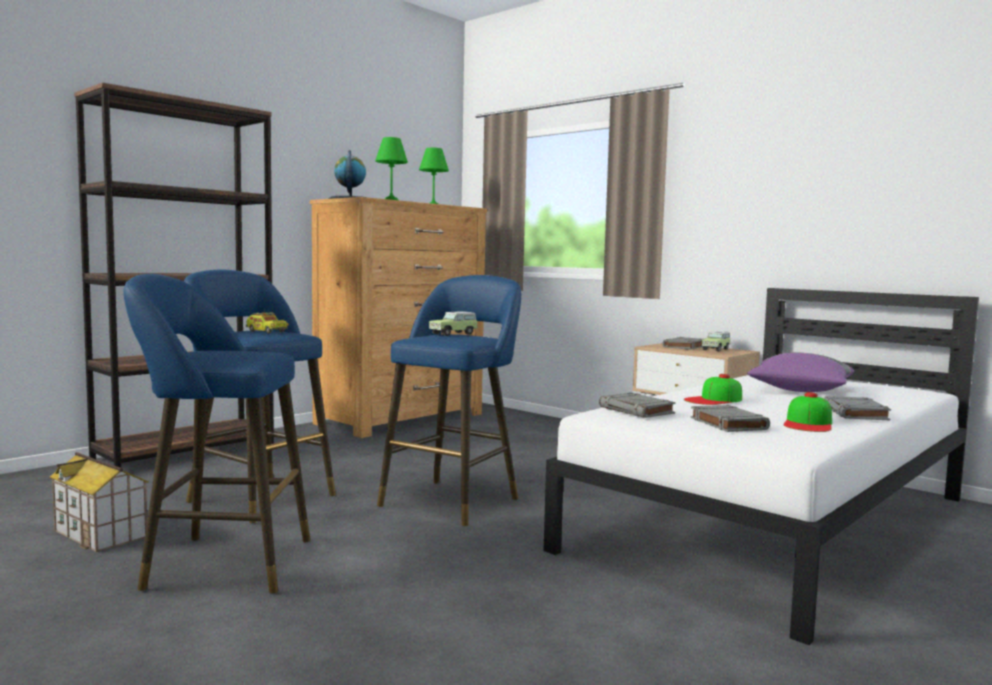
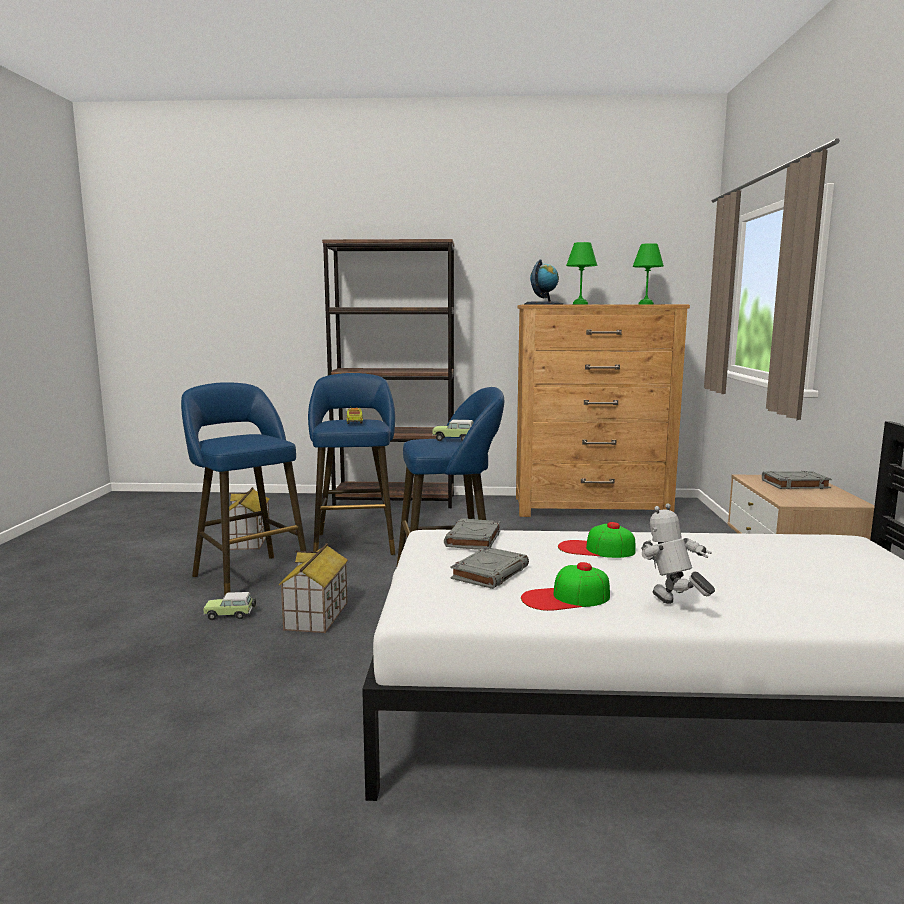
camera: 50 degrees right, 5 degrees up
toy car [702,331,731,351] -> toy car moved to [203,592,256,620]
purple pillow [747,352,854,392] -> none
grey book [824,396,891,420] -> toy robot [641,503,715,604]
none -> toy house [279,543,348,633]

